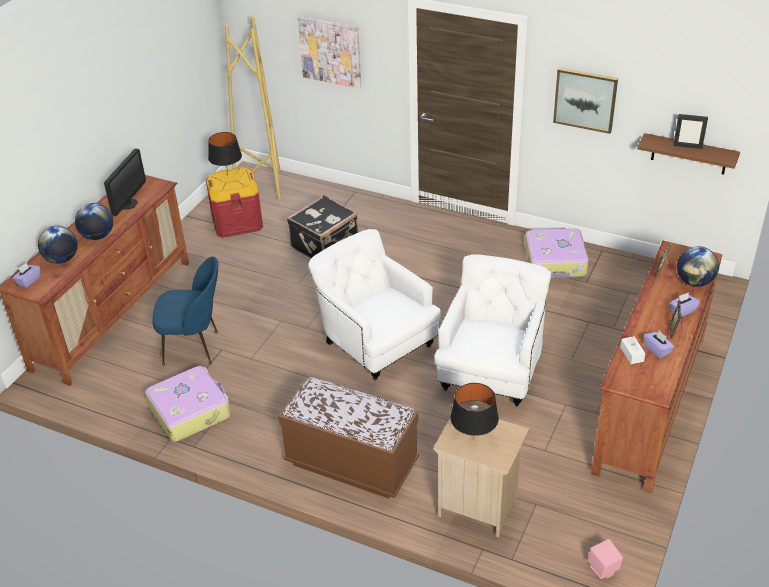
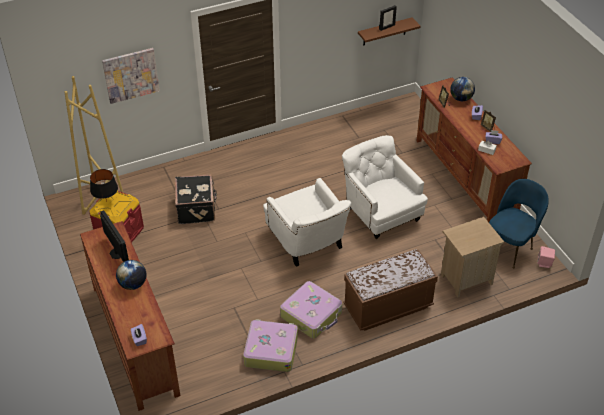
camera: 50 degrees left, 5 degrees up
globe [38,226,78,264] -> none
blue chair [153,256,218,366] -> blue chair moved to [489,179,549,269]
white armchair [308,229,441,380] -> white armchair turned 120 degrees counterclockwise [263,178,351,267]
black table lamp [450,383,499,440] -> none
suitcase [525,228,589,278] -> suitcase moved to [280,281,342,338]
picture [553,68,618,134] -> none

